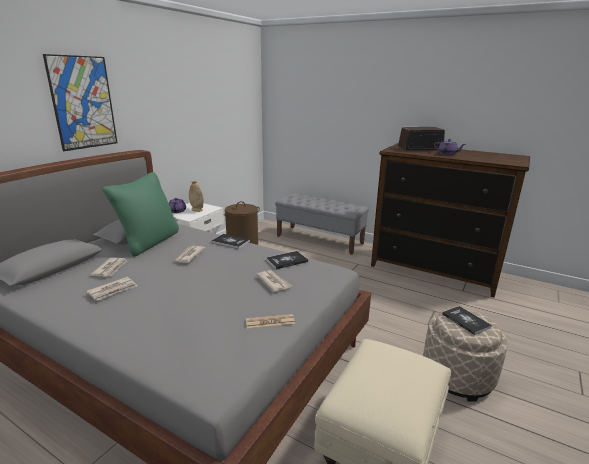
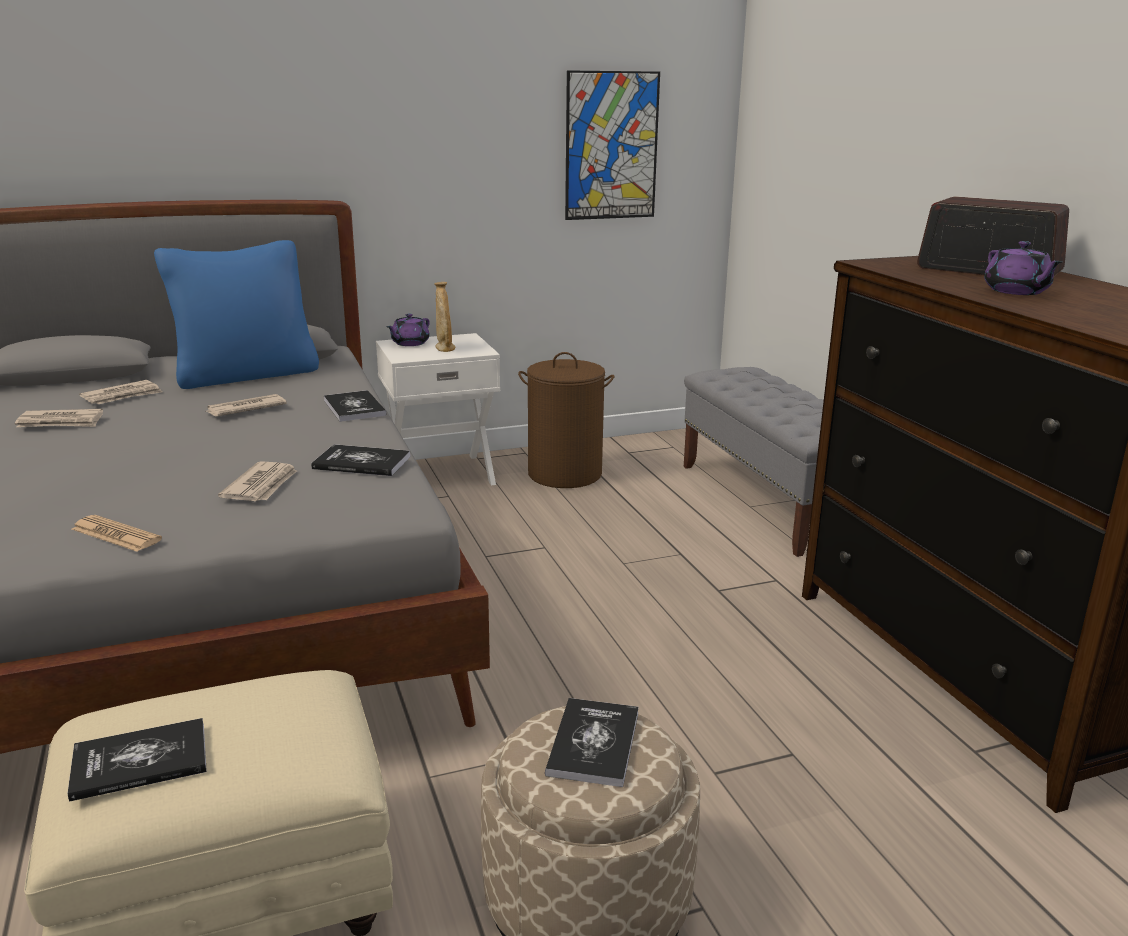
camera: 40 degrees right, 0 degrees up
picture [43,54,117,151] -> picture moved to [565,70,660,220]
green pillow [102,172,179,257] -> blue pillow [154,240,319,389]
none -> book [68,718,207,802]

